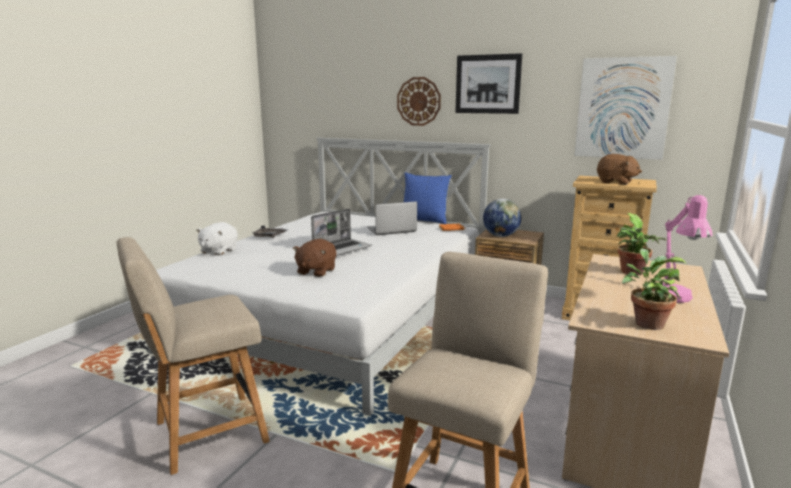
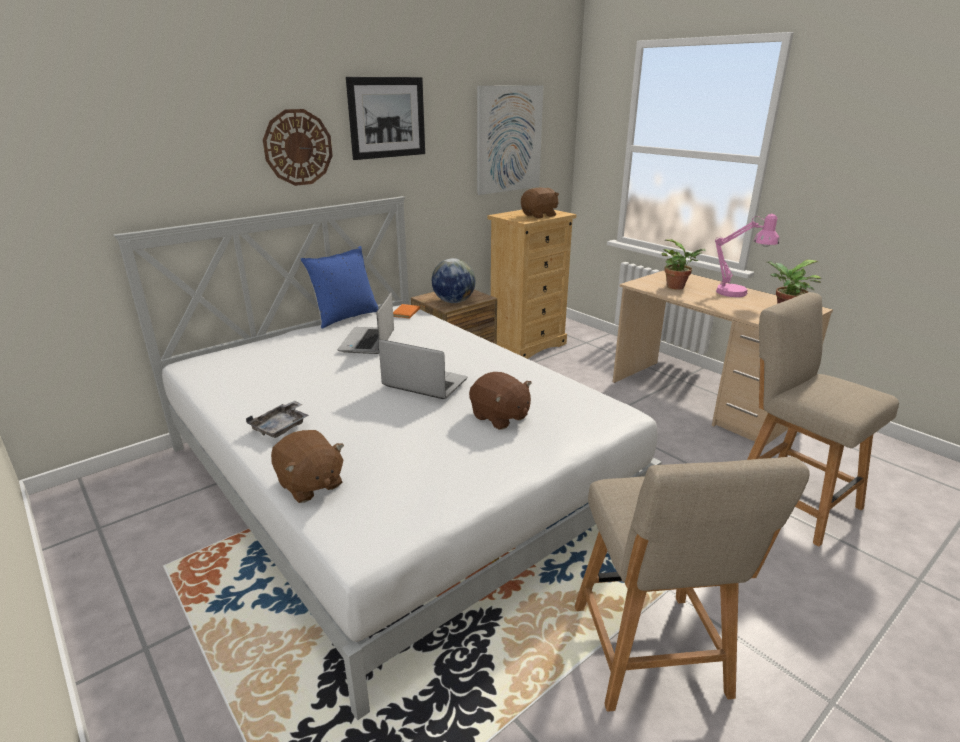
camera: 65 degrees left, 10 degrees up
white plush toy [196,222,238,255] -> brown plush toy [271,430,344,503]
laptop [311,209,372,256] -> laptop turned 45 degrees counterclockwise [378,339,467,399]

